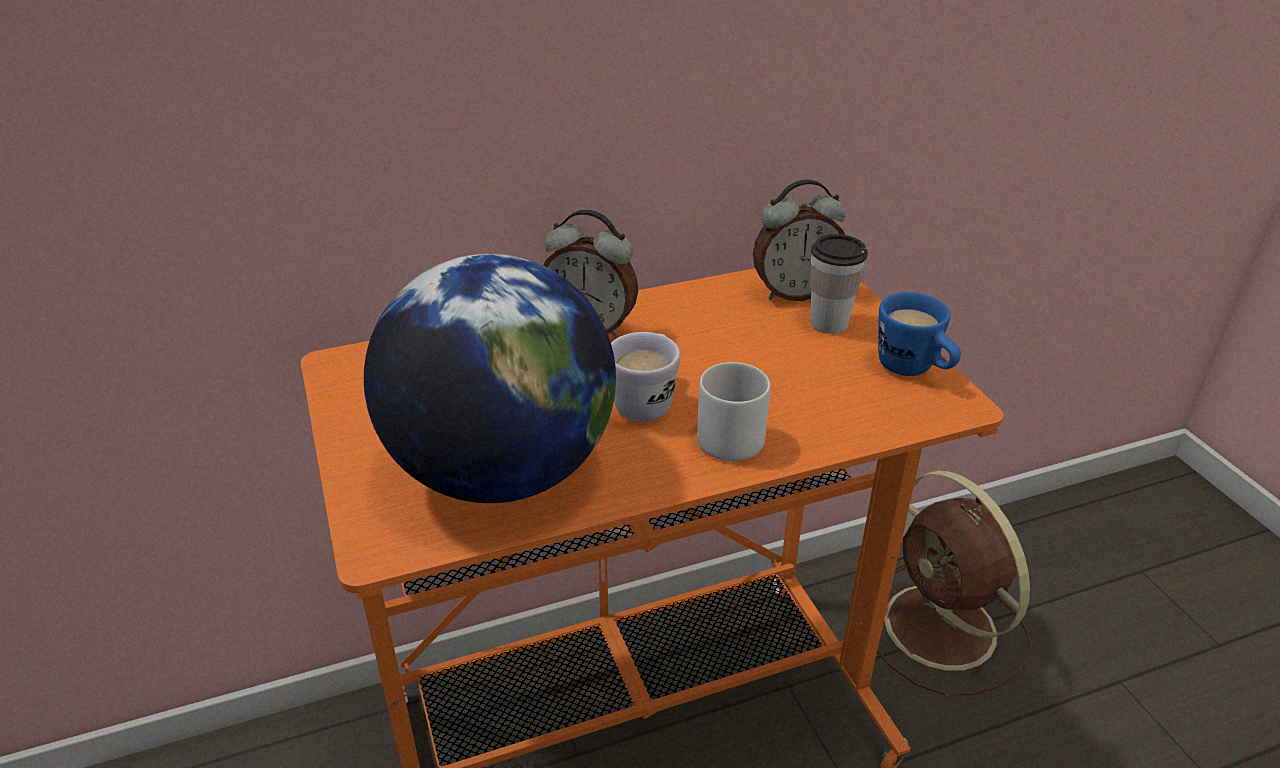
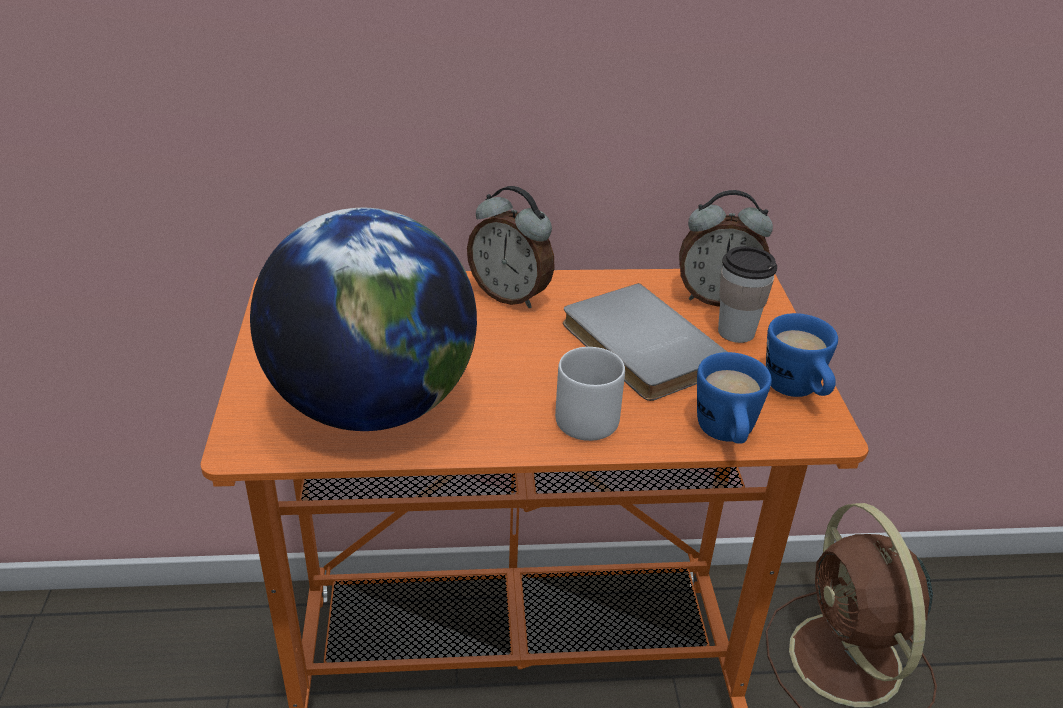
camera: 15 degrees right, 0 degrees up
white mug [611,332,680,422] -> none
none -> grey book [563,283,727,401]
none -> blue mug [697,352,772,443]

